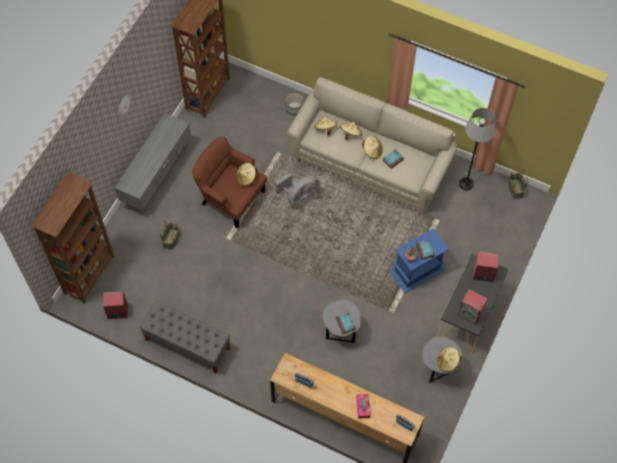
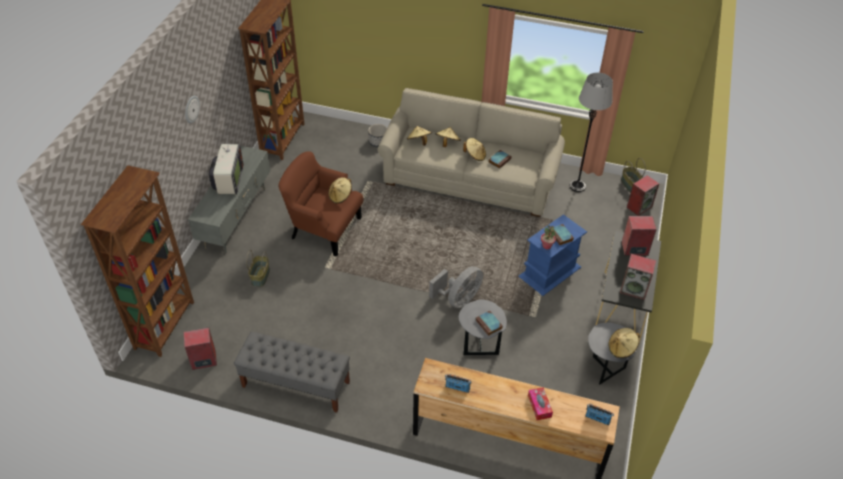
camera: 10 degrees left, 15 degrees down
grey fan [275,173,320,206] -> grey fan moved to [429,266,483,308]
none -> television [209,136,244,195]
none -> speaker [627,175,659,216]

